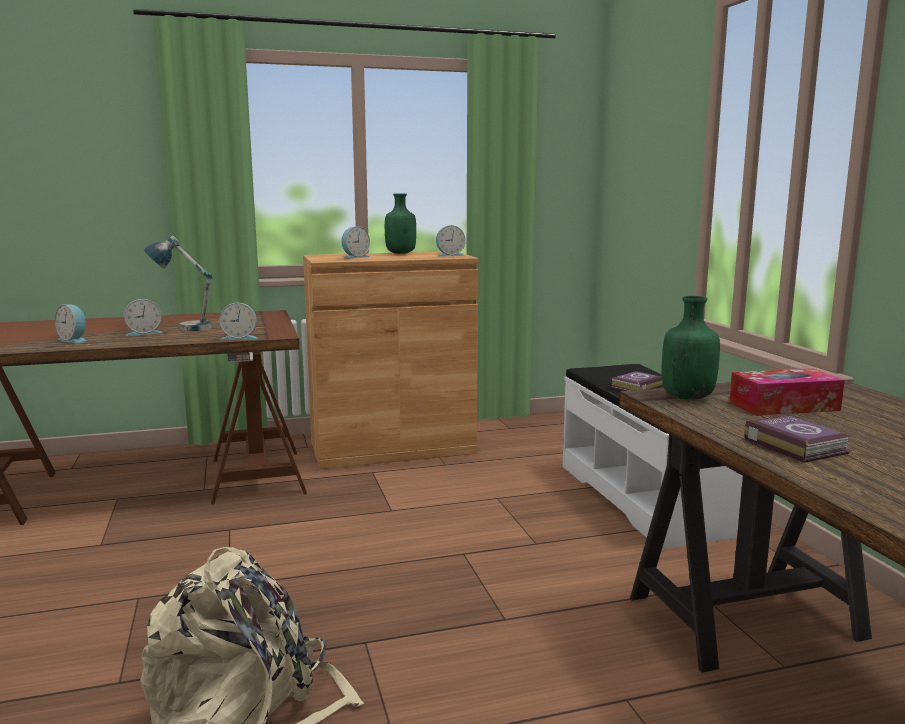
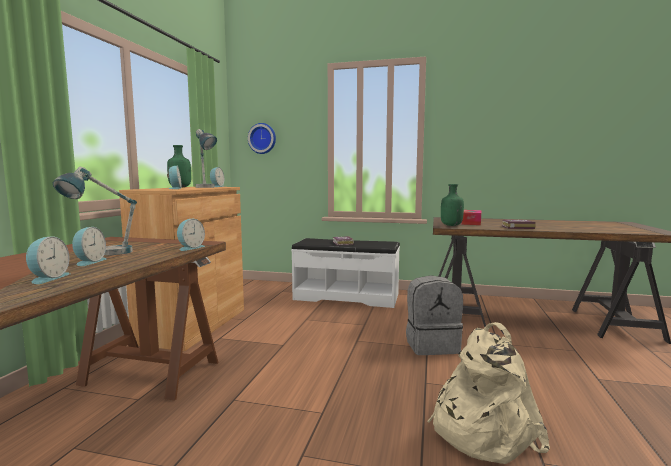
camera: 60 degrees left, 5 degrees down
alarm clock [55,304,86,343] -> alarm clock turned 60 degrees counterclockwise [26,236,70,284]
none -> table lamp [196,129,217,188]
none -> wall clock [248,123,276,154]
none -> grey backpack [406,275,463,355]

